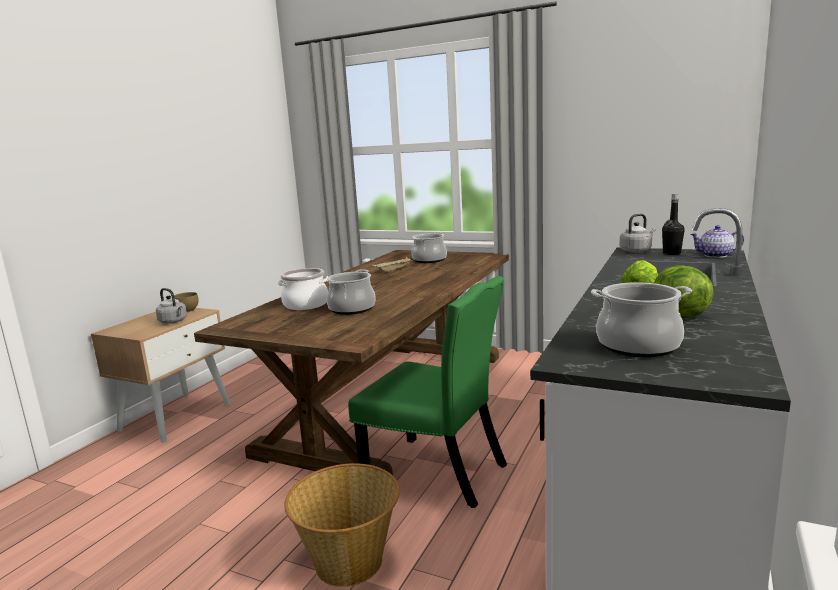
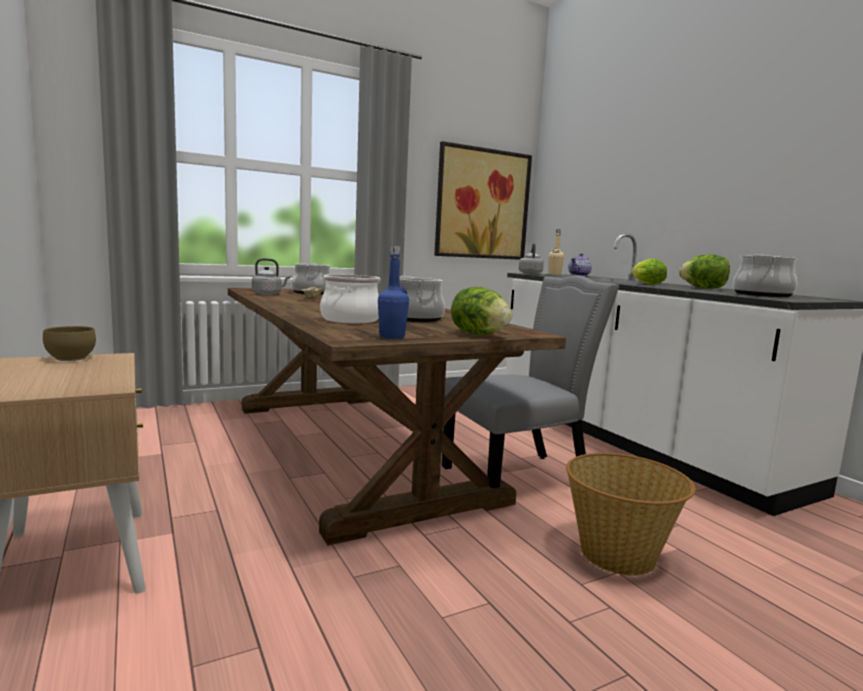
camera: 55 degrees left, 5 degrees down
grey kettle [156,288,187,324] -> grey kettle moved to [252,258,290,295]
green chair [348,276,507,508] -> grey chair [442,275,619,488]
black bottle [662,194,685,255] -> beige bottle [548,229,564,275]
none -> blue bottle [378,246,409,339]
none -> picture [434,141,532,260]
none -> lettuce [451,287,512,335]

